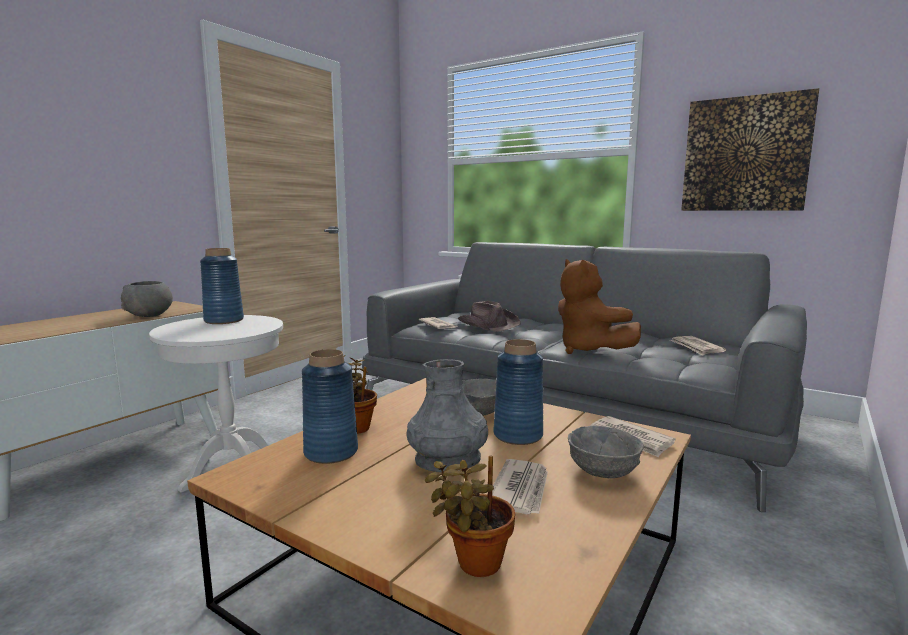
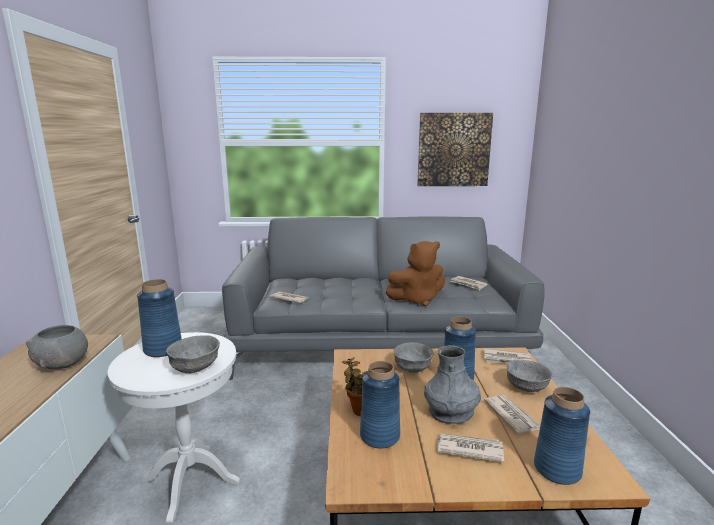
camera: 35 degrees left, 5 degrees up
potted plant [425,456,515,577] -> blue vase [534,387,590,485]
brown hat [458,301,521,332] -> none
brown plush toy [558,259,641,354] -> brown plush toy turned 45 degrees counterclockwise [386,241,445,306]
none -> grey bowl [166,335,220,373]
none -> newspaper [437,433,504,463]

